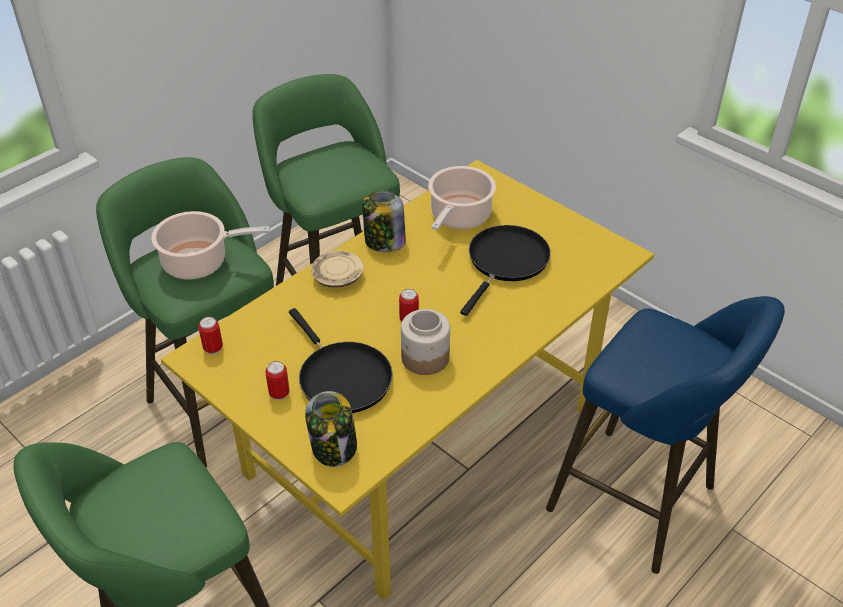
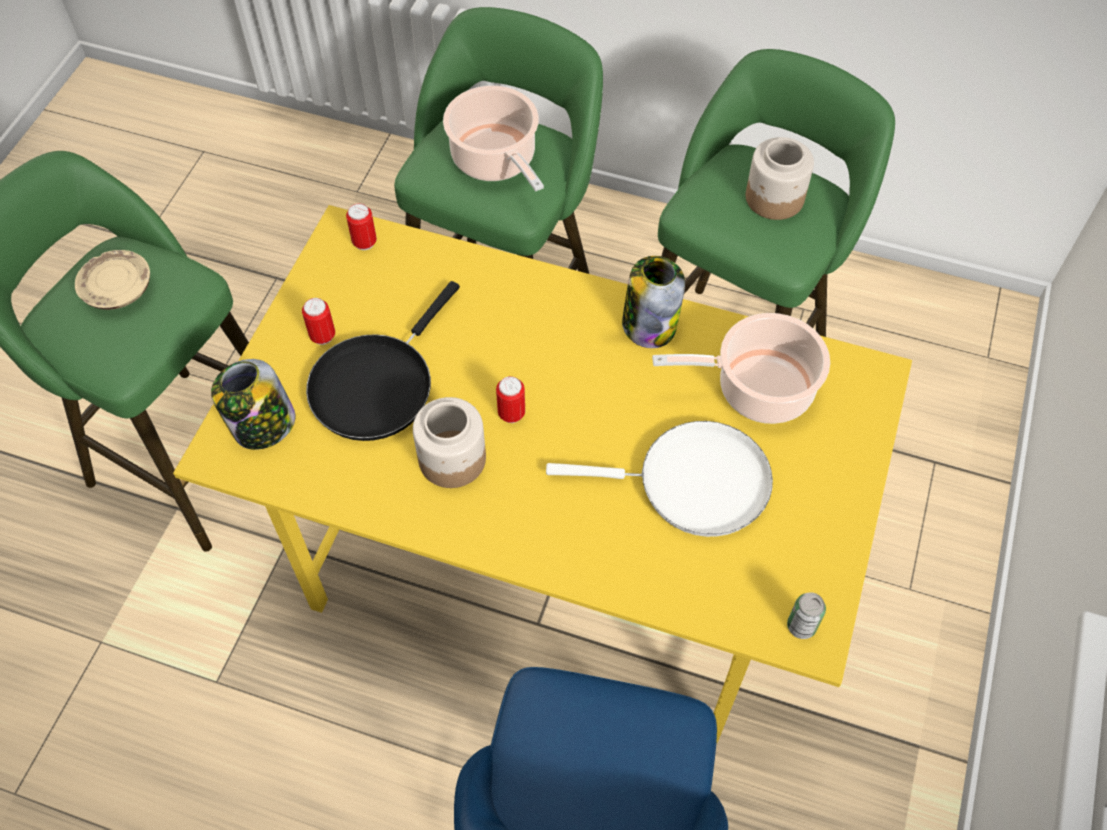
camera: 65 degrees right, 15 degrees up
beige plate [311,251,364,288] -> beige plate moved to [75,250,150,310]
black frying pan [460,225,551,316] -> white frying pan [546,421,773,537]
none -> jar [746,137,814,220]
none -> can [787,592,826,639]

